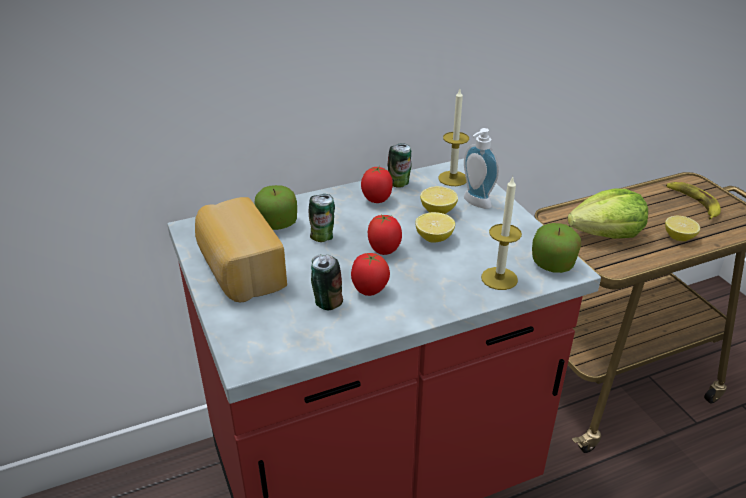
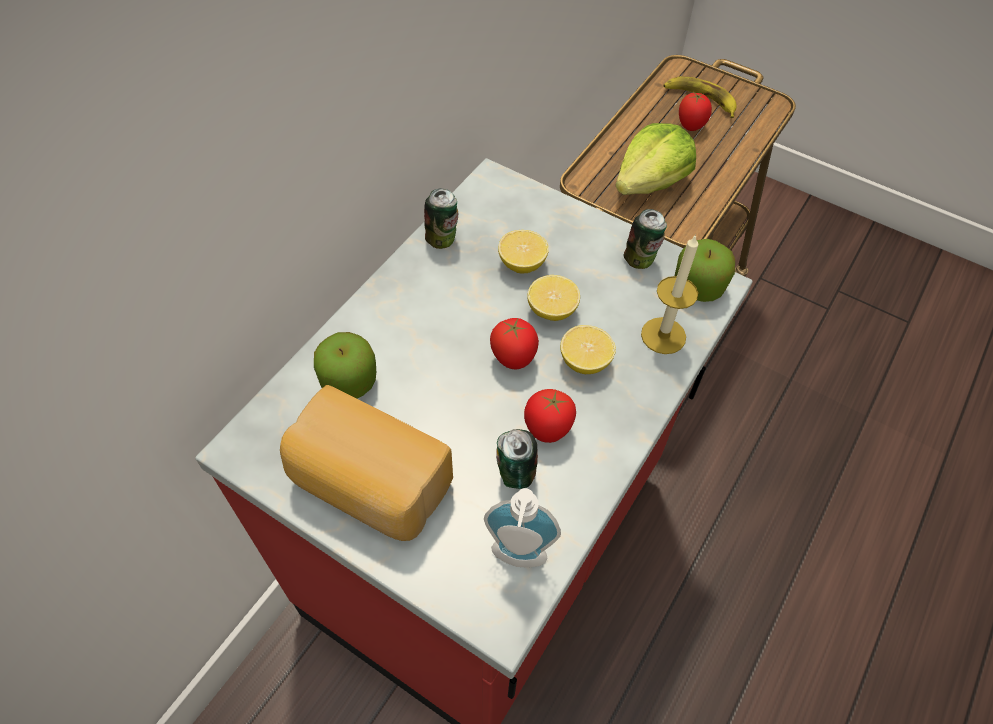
camera: 35 degrees left, 20 degrees up
can [309,194,335,242] -> can moved to [624,209,667,269]
tomato [361,166,393,203] -> tomato moved to [679,93,712,131]
candle [438,89,469,186] -> none
soap dispenser [464,128,499,209] -> soap dispenser moved to [484,488,561,568]
lemon [665,216,700,241] -> lemon moved to [560,325,616,374]

